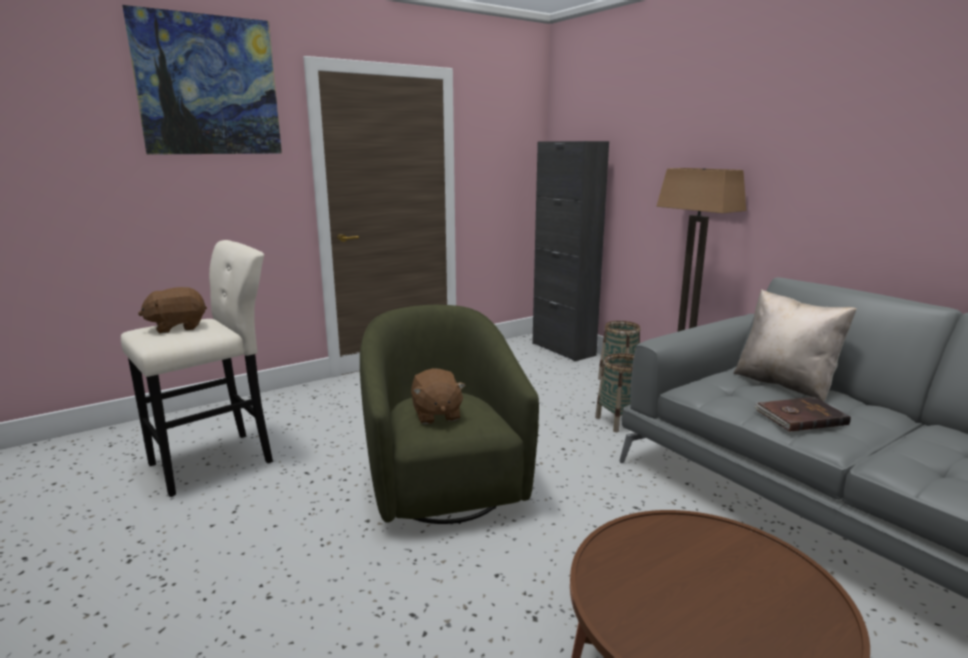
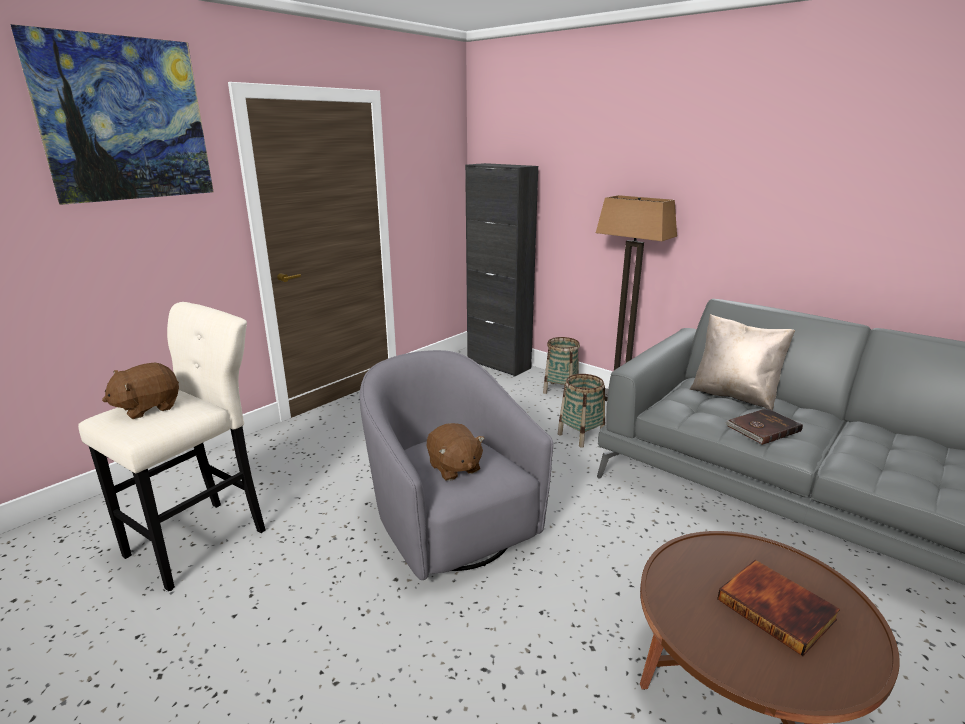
camera: 15 degrees left, 5 degrees up
green armchair [360,305,539,524] -> grey armchair [360,350,553,580]
none -> book [717,560,840,656]

